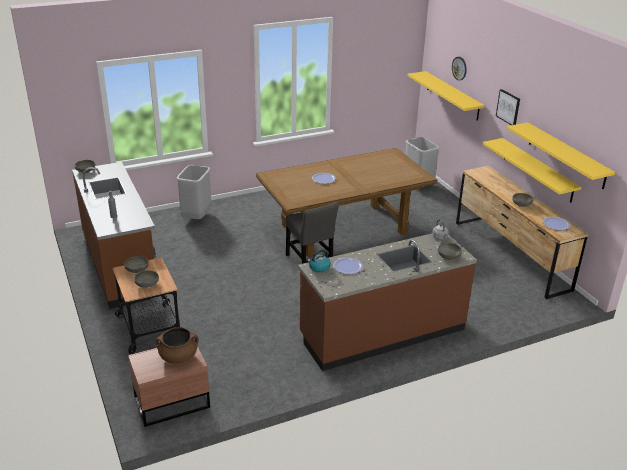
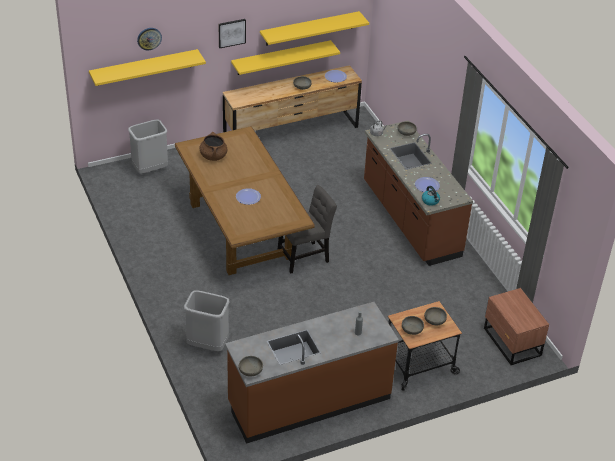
camera: 90 degrees left, 10 degrees up
brown cooking pot [156,327,199,364] -> brown cooking pot moved to [200,132,227,161]

